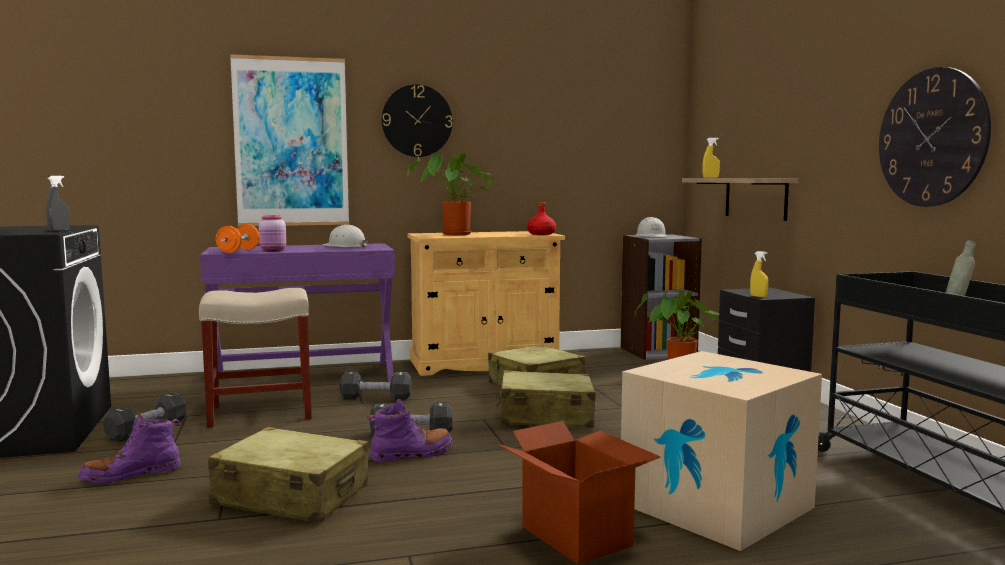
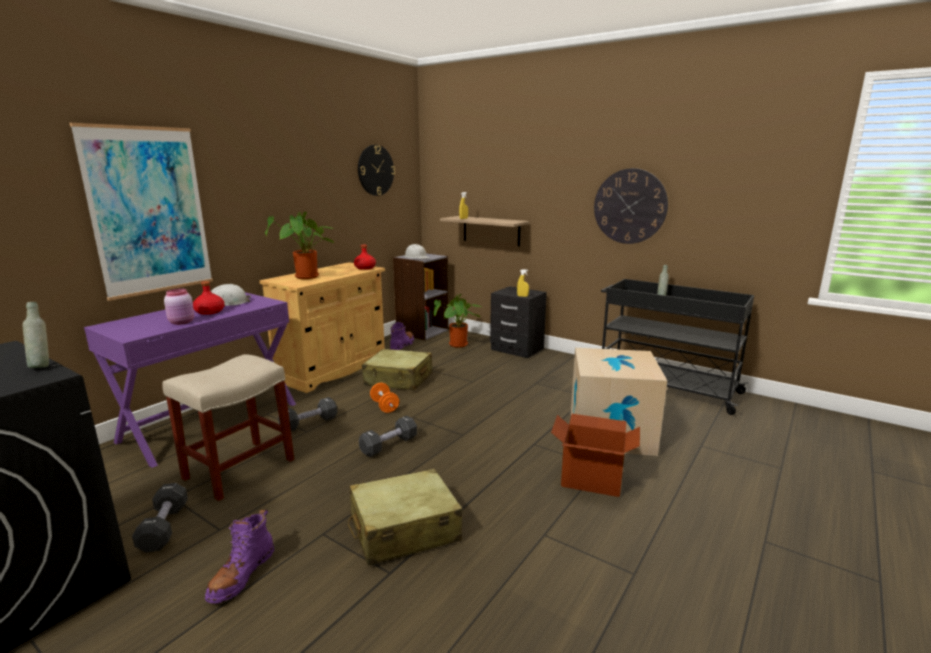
camera: 40 degrees left, 10 degrees up
grey spray bottle [46,176,70,231] -> grey bottle [23,302,49,368]
orange dumbbell [216,224,259,253] -> orange dumbbell moved to [370,383,399,413]
purple boot [367,399,453,463] -> purple boot moved to [390,322,414,350]
wall clock [382,84,453,157] -> wall clock moved to [358,145,395,196]
beige suitcase [494,370,596,428] -> none
none -> red bottle [193,281,225,315]

